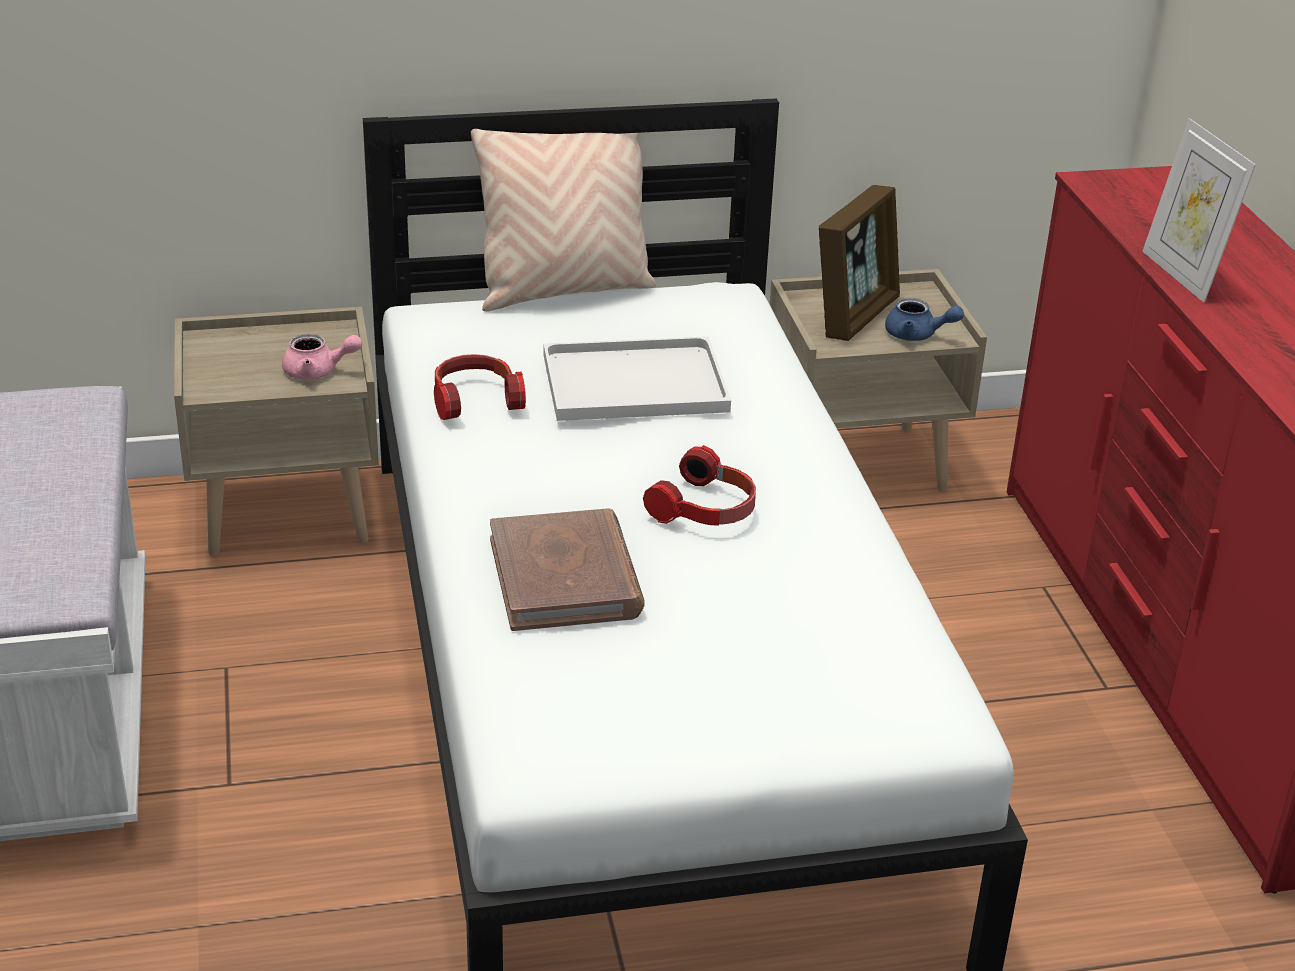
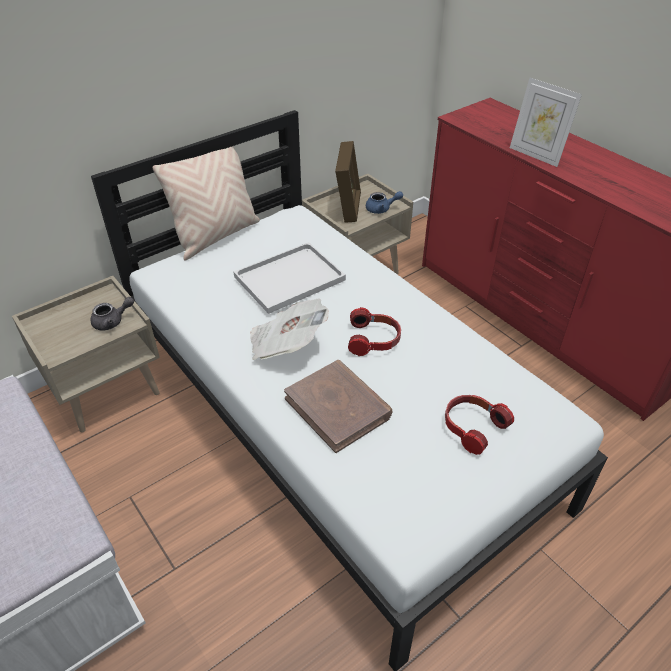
camera: 25 degrees left, 10 degrees up
pink teapot [282,334,362,379] -> grey teapot [90,297,134,330]
headphones [434,354,526,420] -> headphones moved to [445,395,514,455]
none -> newspaper [250,298,329,360]

